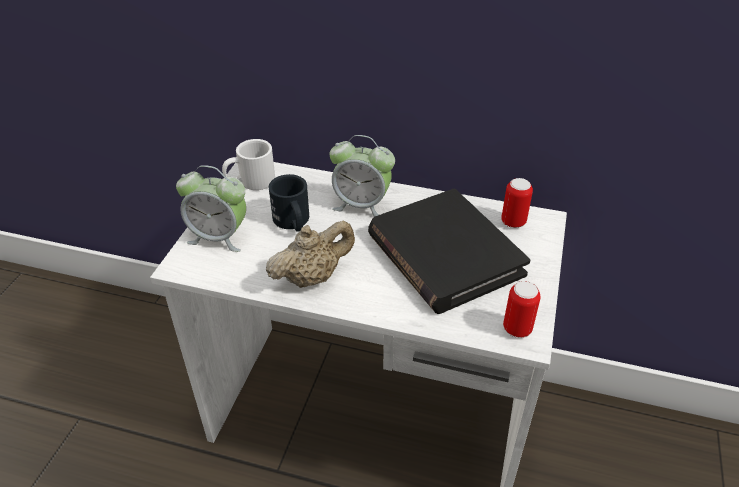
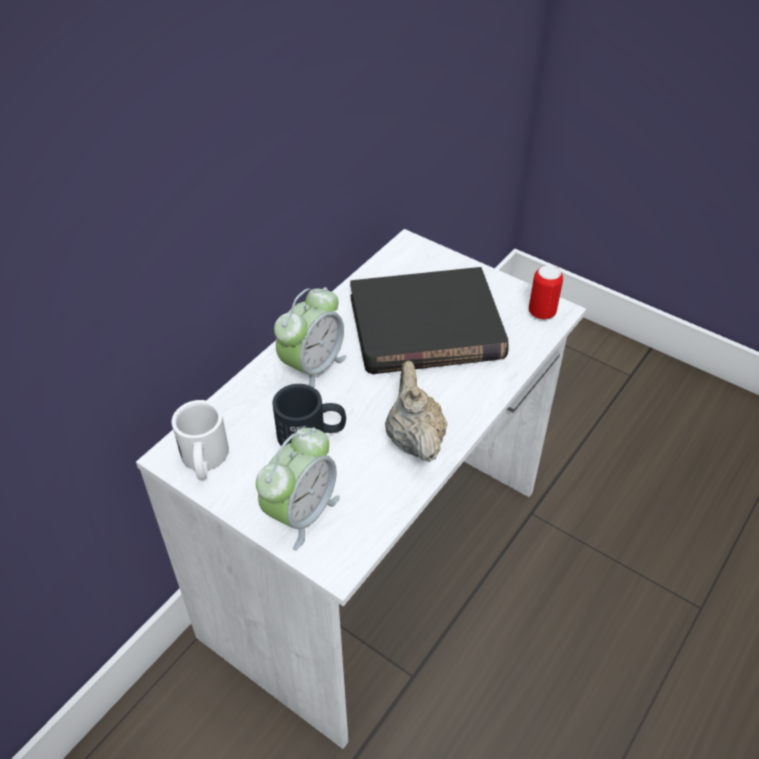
camera: 70 degrees left, 5 degrees up
can [501,178,533,228] -> none

